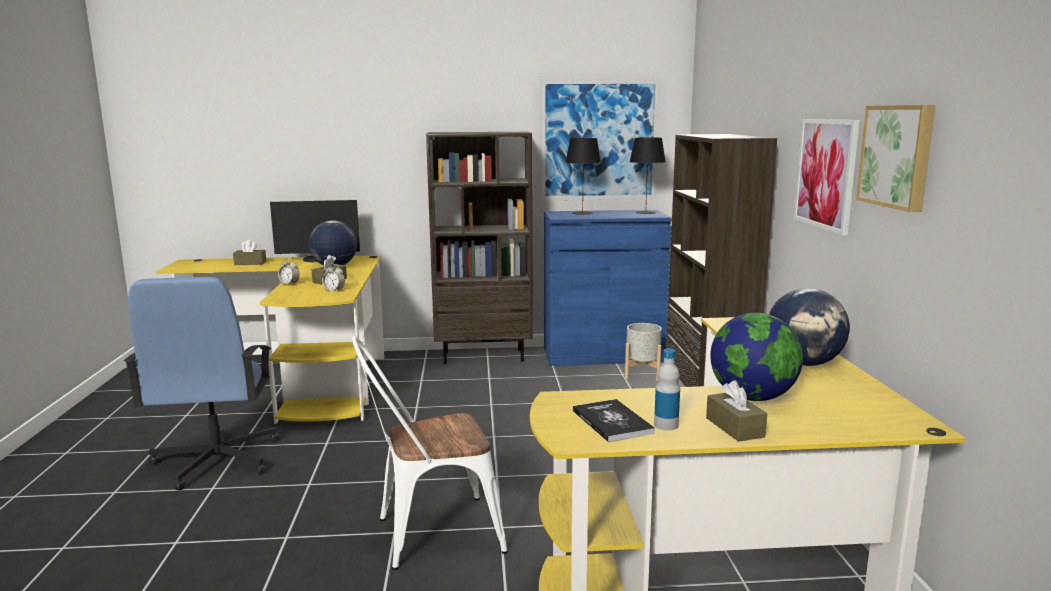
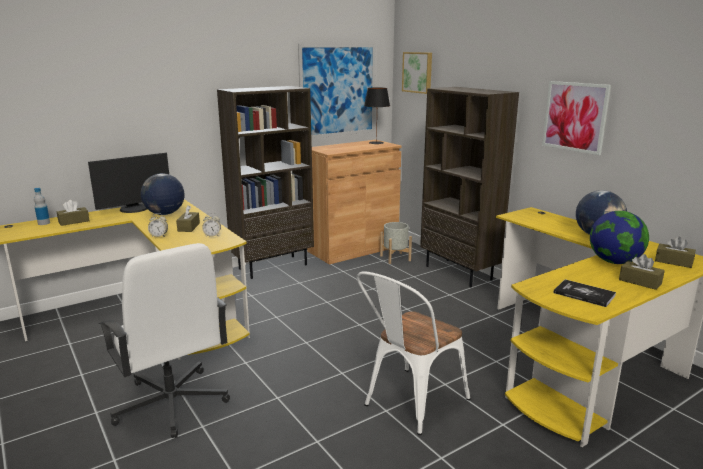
camera: 30 degrees left, 5 degrees up
blue office chair [124,277,279,491] -> white office chair [99,243,230,438]
blue cabinet [544,210,672,366] -> brown cabinet [307,140,401,265]
black table lamp [566,138,601,215] -> none
bottle [654,348,680,431] -> bottle moved to [34,188,50,225]
picture [856,105,936,212] -> picture moved to [402,52,432,94]
none -> brown tissue box [655,236,696,268]

